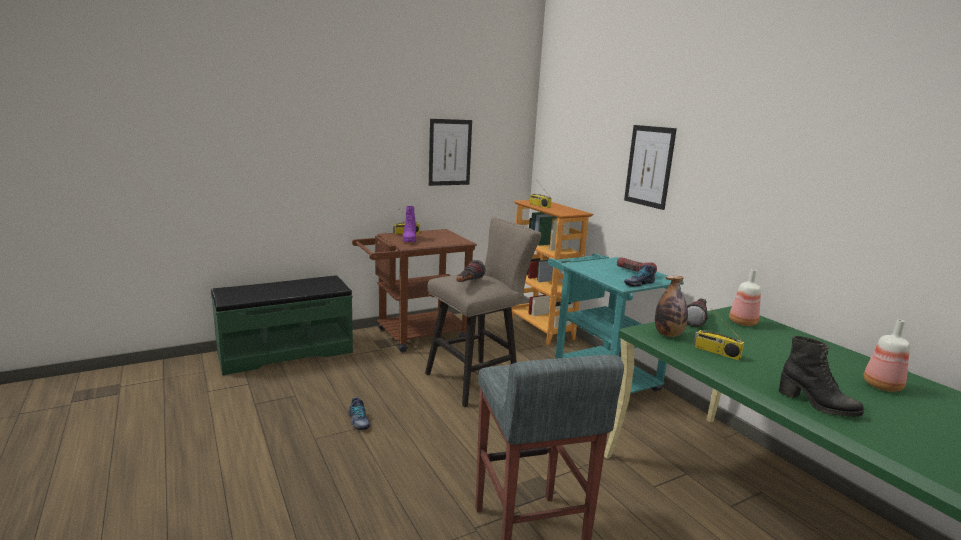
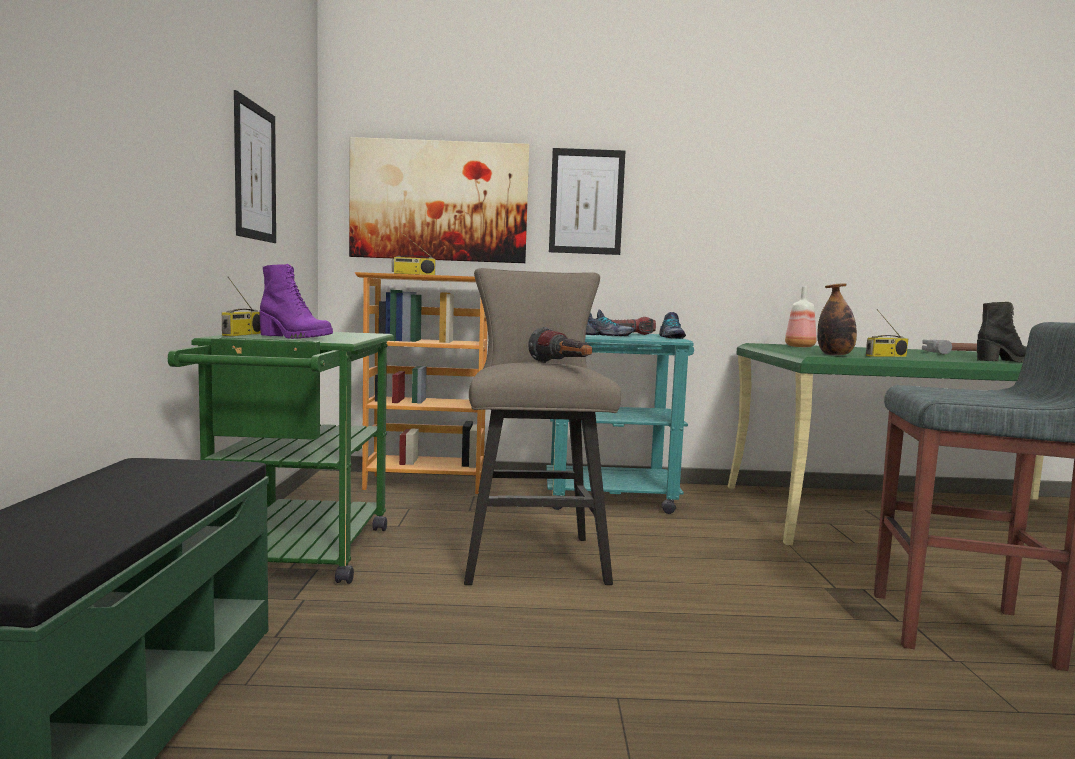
camera: 60 degrees left, 10 degrees down
shoe [348,397,371,430] -> shoe moved to [586,309,634,336]
brown cart [352,229,477,352] -> green cart [168,332,394,584]
flashlight [687,299,708,327] -> none
bottle [863,319,910,392] -> hammer [922,339,977,355]
none -> picture [349,137,529,263]

